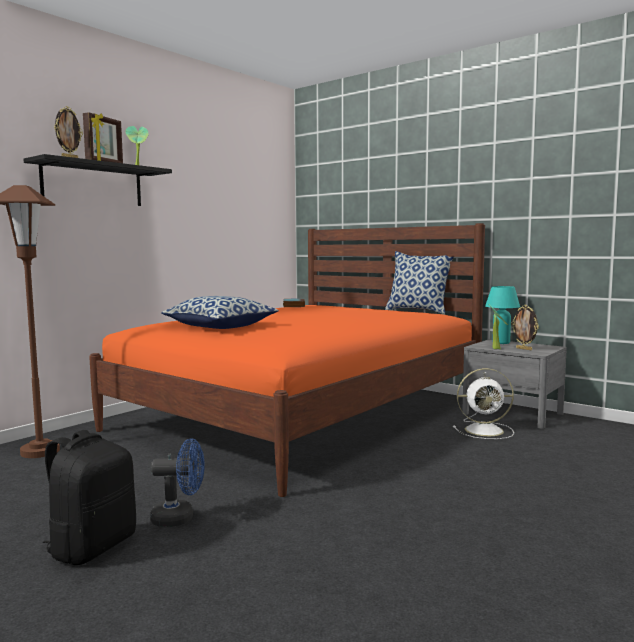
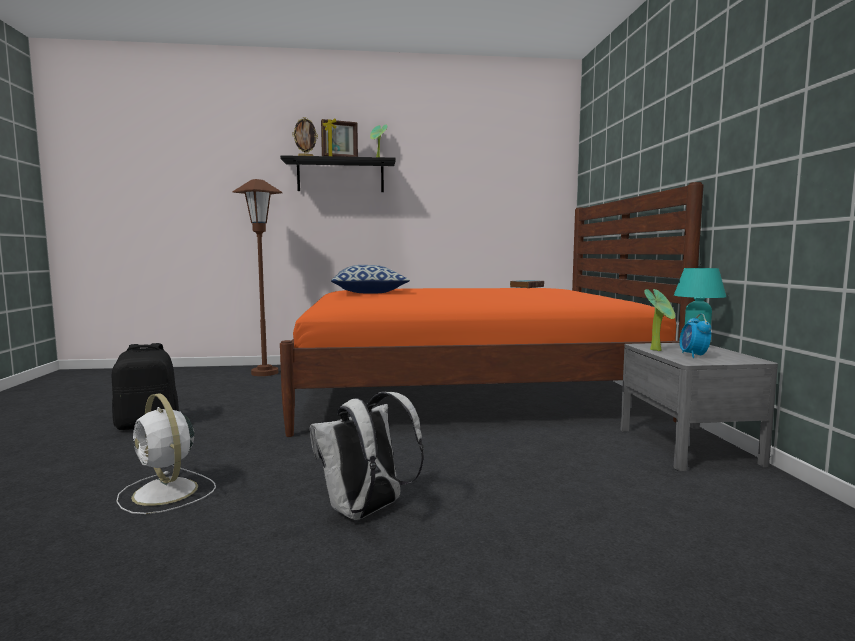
camera: 45 degrees right, 0 degrees up
blue fan [150,438,205,527] -> none
pillow [385,251,453,314] -> none
white fan [453,368,514,439] -> white fan moved to [116,393,216,514]
picture frame [511,305,539,350] -> alarm clock [679,313,711,358]
none -> white backpack [310,392,424,520]

